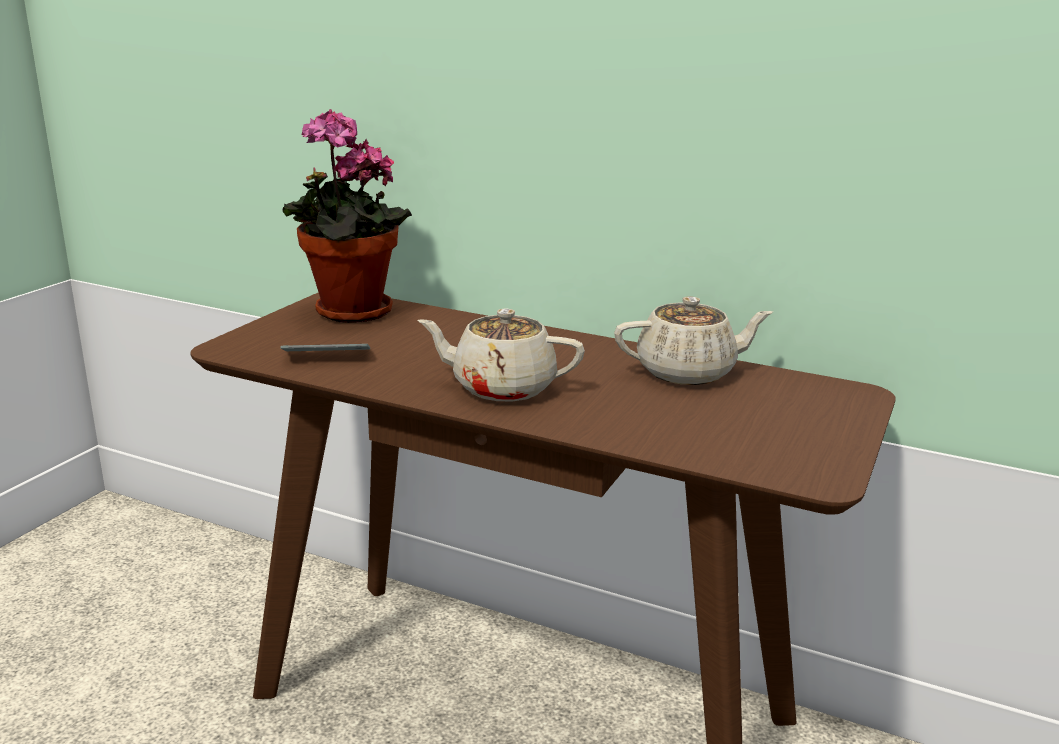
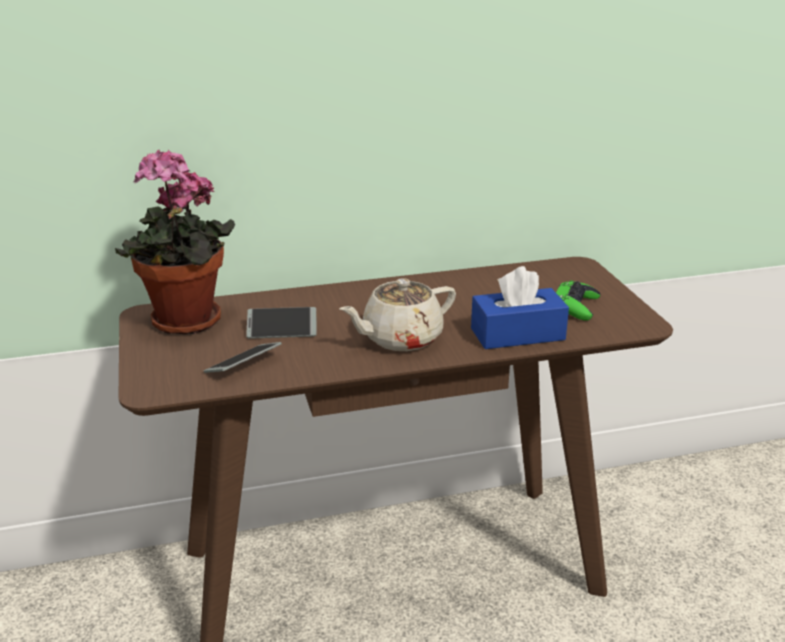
camera: 40 degrees left, 5 degrees up
beige teapot [614,296,773,385] -> none
none -> phone [246,307,317,339]
none -> blue tissue box [471,266,569,349]
none -> green game controller [556,281,600,321]

